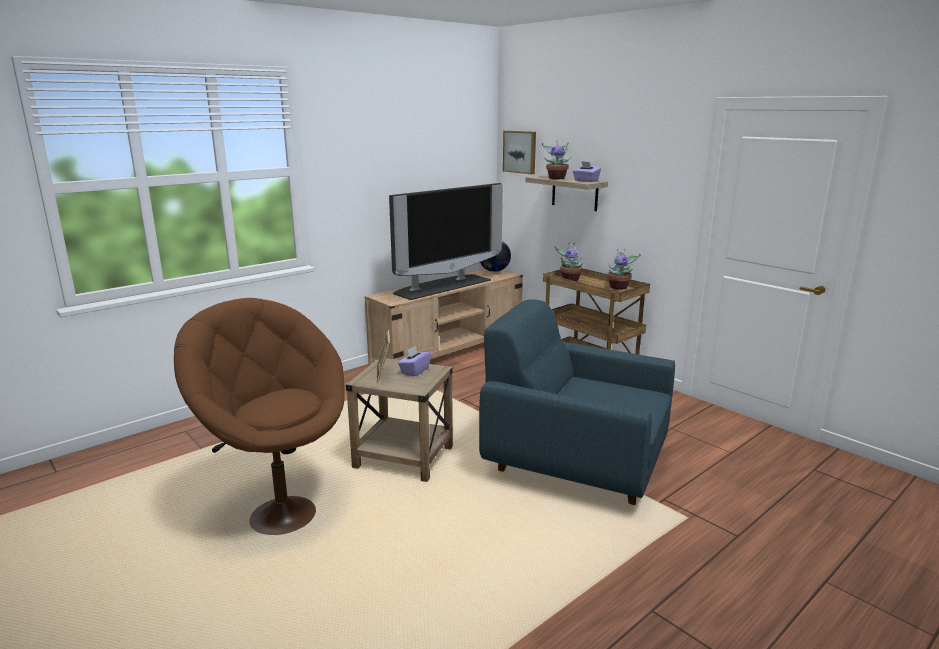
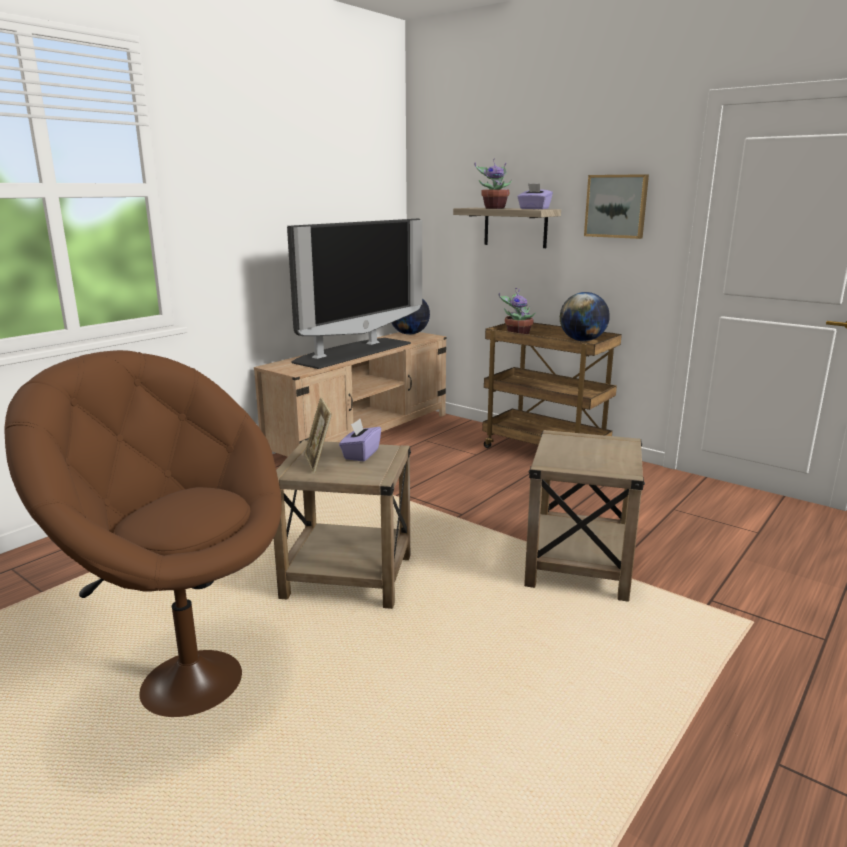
camera: 10 degrees left, 0 degrees up
blue armchair [479,299,675,505] -> beige side table [524,430,645,602]
picture [503,131,536,174] -> picture moved to [584,174,649,239]
potted plant [607,249,641,290] -> globe [560,292,610,341]

